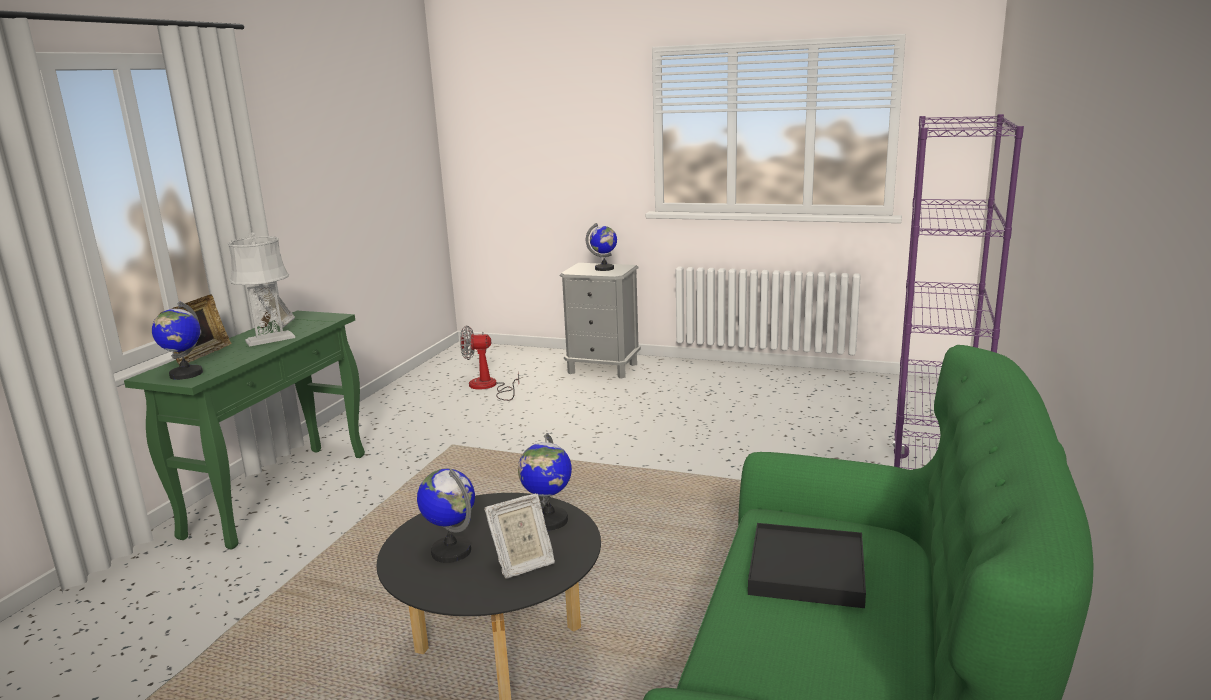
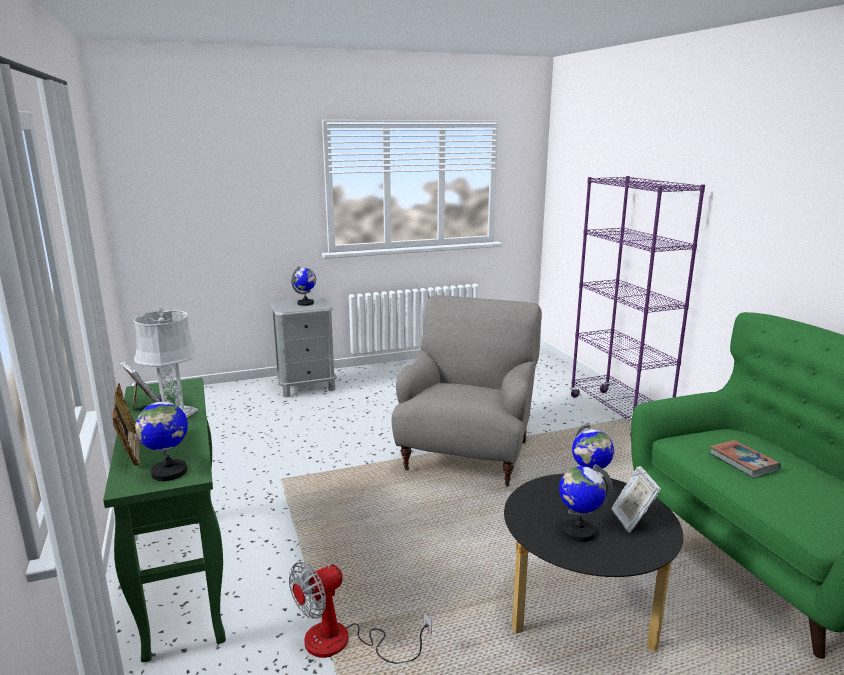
camera: 40 degrees left, 0 degrees up
fan [460,325,520,401] -> fan moved to [289,562,432,664]
picture frame [484,493,555,579] -> picture frame turned 150 degrees clockwise [611,466,661,533]
black tray [748,523,866,608] -> book [709,440,781,479]
none -> grey armchair [392,295,542,487]

